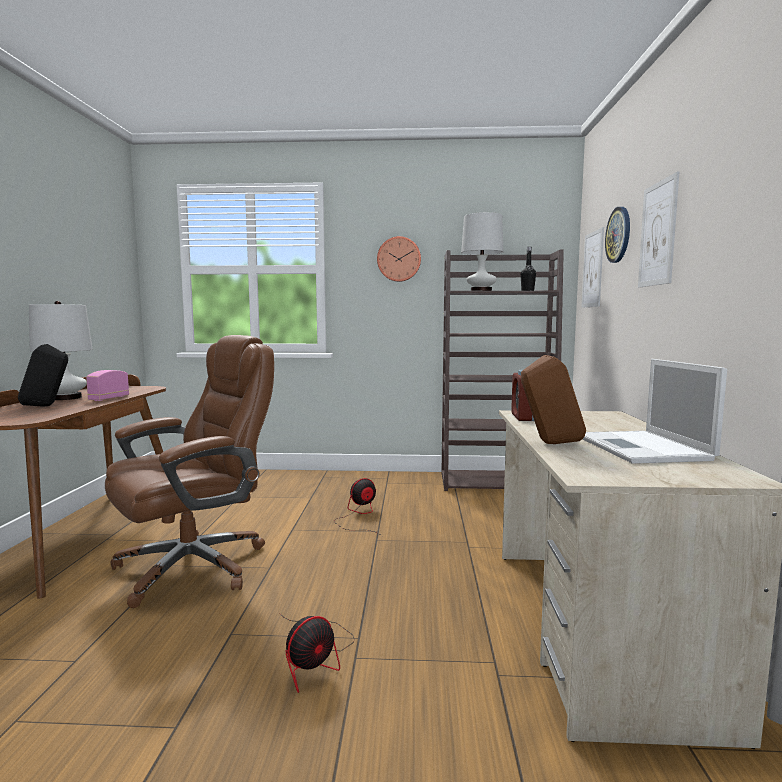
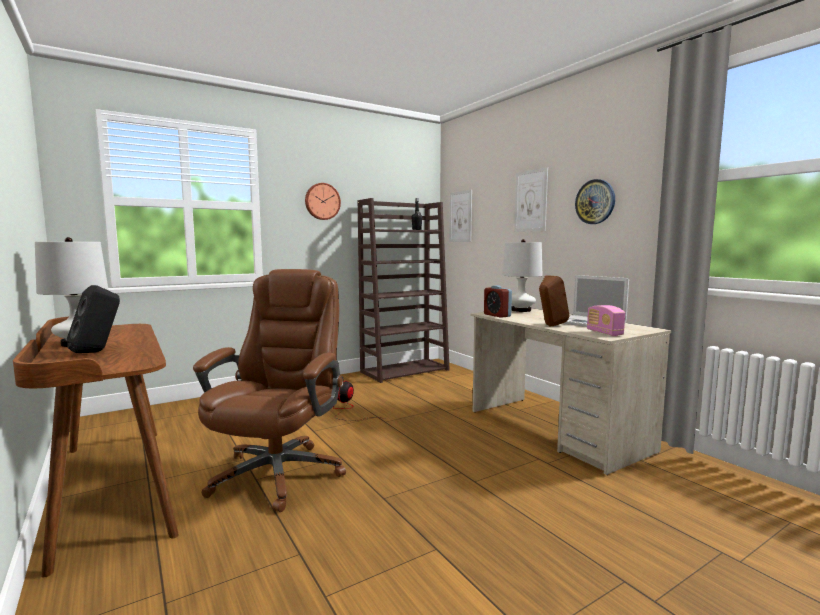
camera: 35 degrees left, 0 degrees up
radio [86,370,129,401] -> radio moved to [587,305,625,336]
fan [279,613,355,693] -> none
white table lamp [461,212,503,291] -> white table lamp moved to [502,239,542,312]
wall clock [605,207,630,263] -> wall clock moved to [575,179,615,224]

